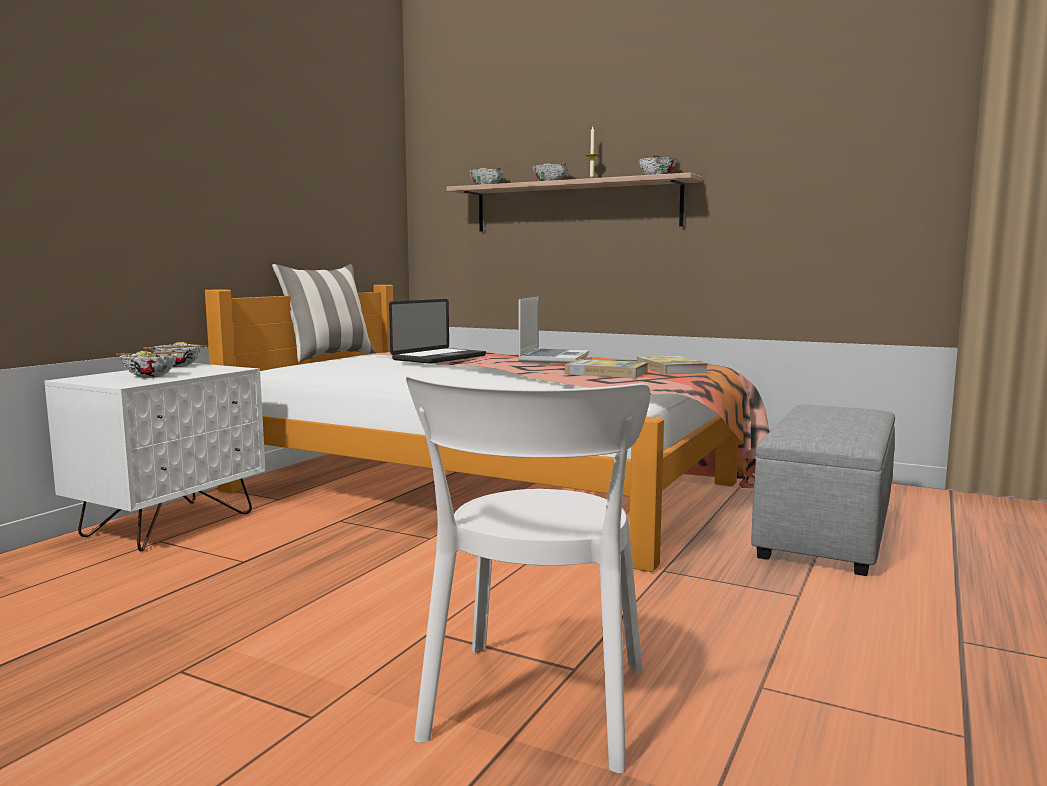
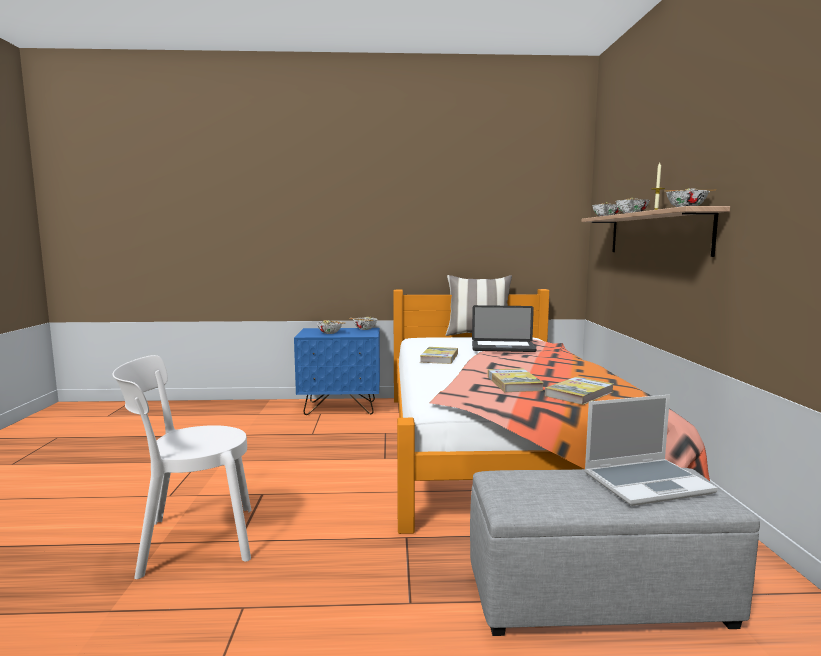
camera: 60 degrees right, 0 degrees up
white nightstand [45,363,266,552] -> blue nightstand [294,328,380,415]
laptop [518,297,589,364] -> laptop moved to [584,395,718,506]
none -> book [420,347,458,364]

